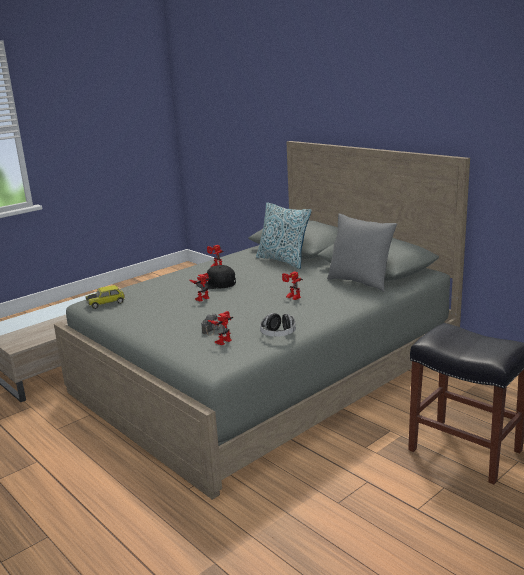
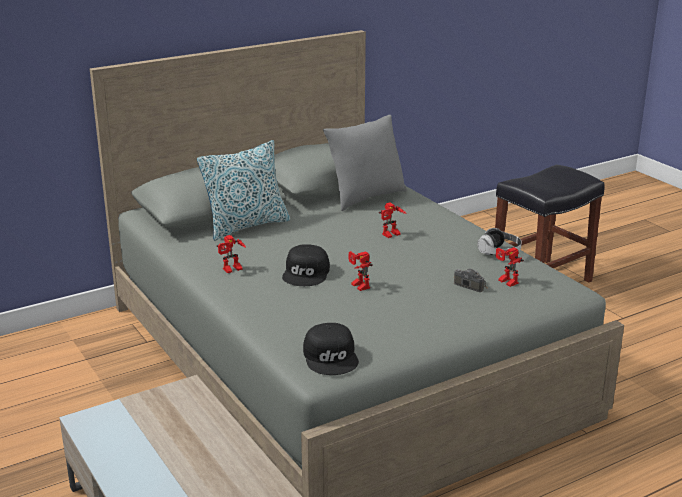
camera: 80 degrees left, 5 degrees up
toy car [85,285,125,309] -> black cap [303,323,359,375]

